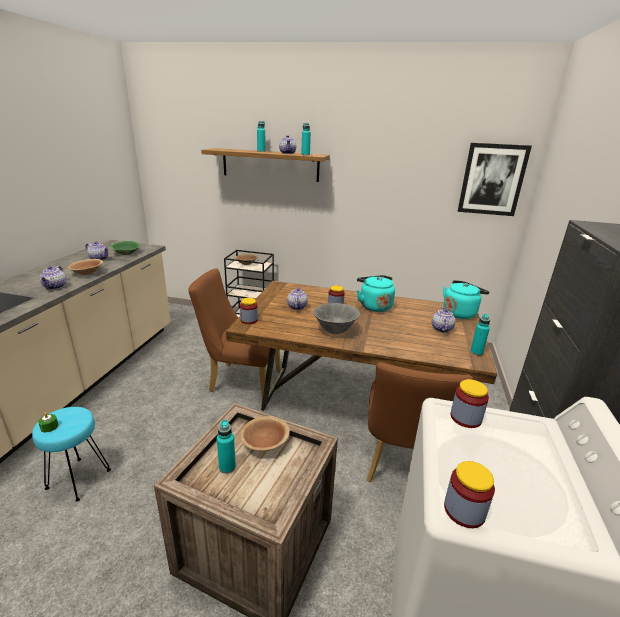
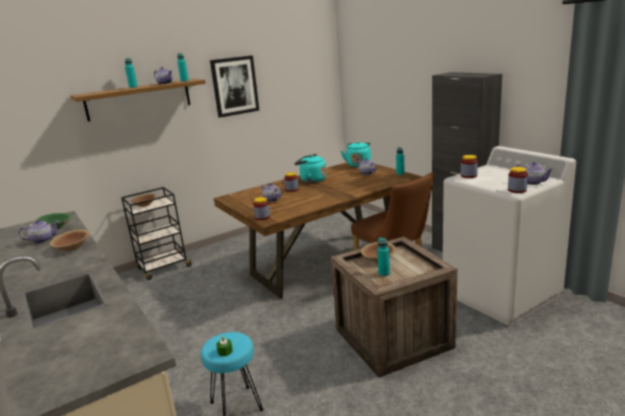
camera: 45 degrees left, 5 degrees down
teapot [40,265,66,290] -> teapot moved to [516,162,554,185]
brown chair [189,268,280,400] -> none
grey bowl [313,303,360,334] -> none
picture [458,143,532,216] -> picture moved to [210,55,259,118]

